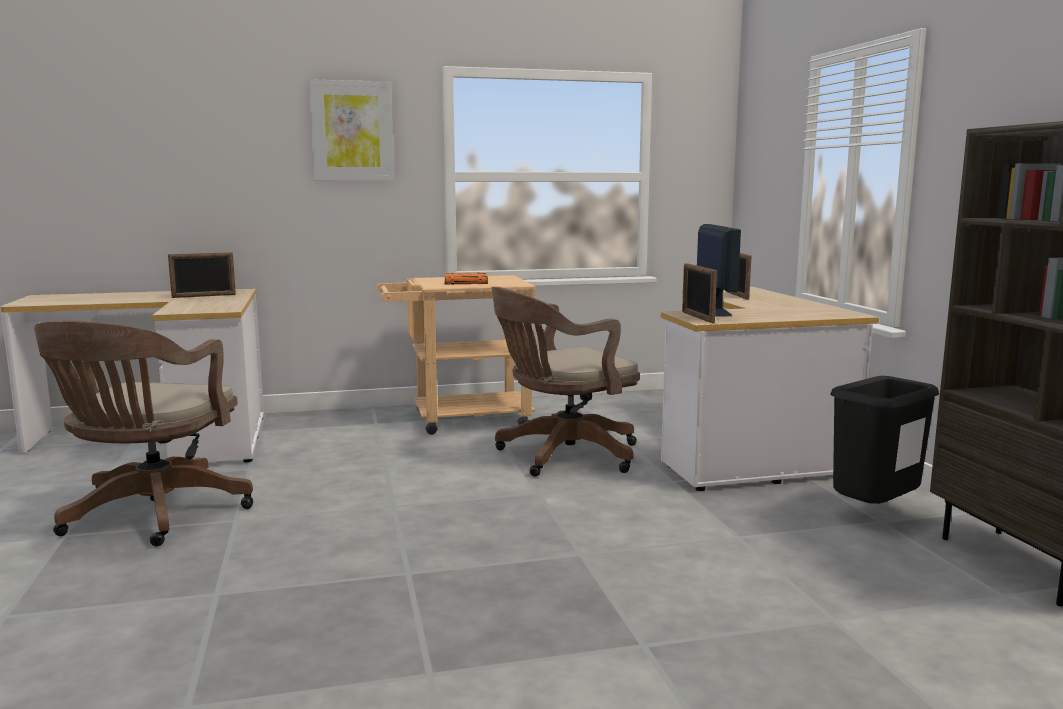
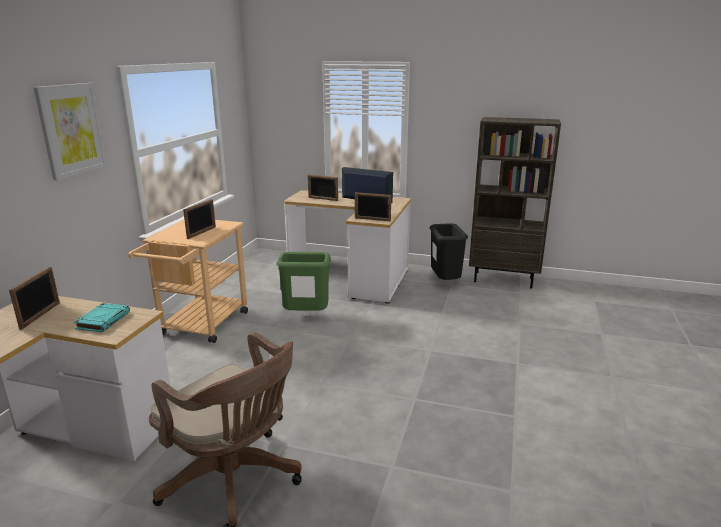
camera: 60 degrees left, 10 degrees up
orange book [445,273,488,285] -> picture frame [183,199,216,239]
brown office chair [492,287,640,477] -> green trash can [277,252,331,311]
none -> turquoise book [74,303,130,332]

